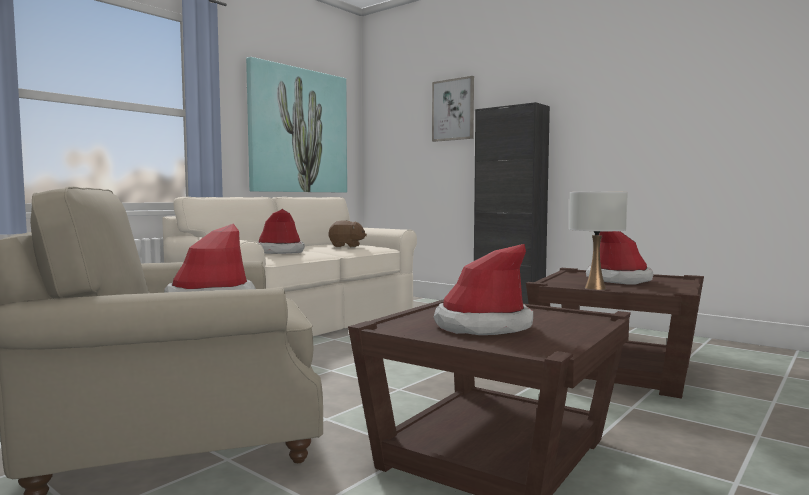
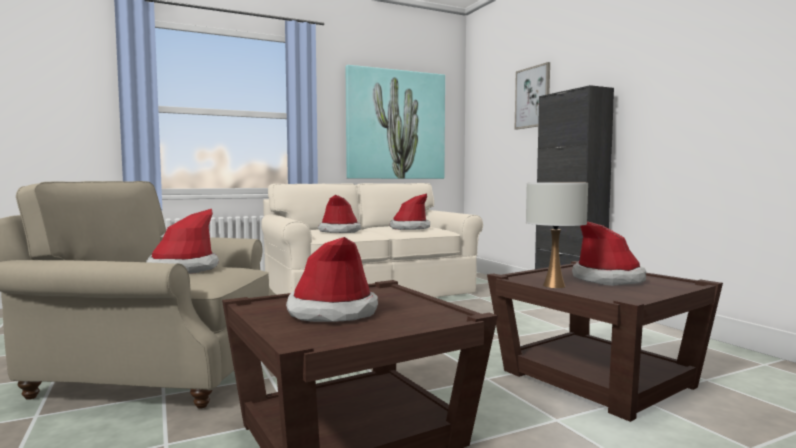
camera: 25 degrees right, 0 degrees up
brown plush toy [329,220,367,247] -> hat [390,193,430,230]

